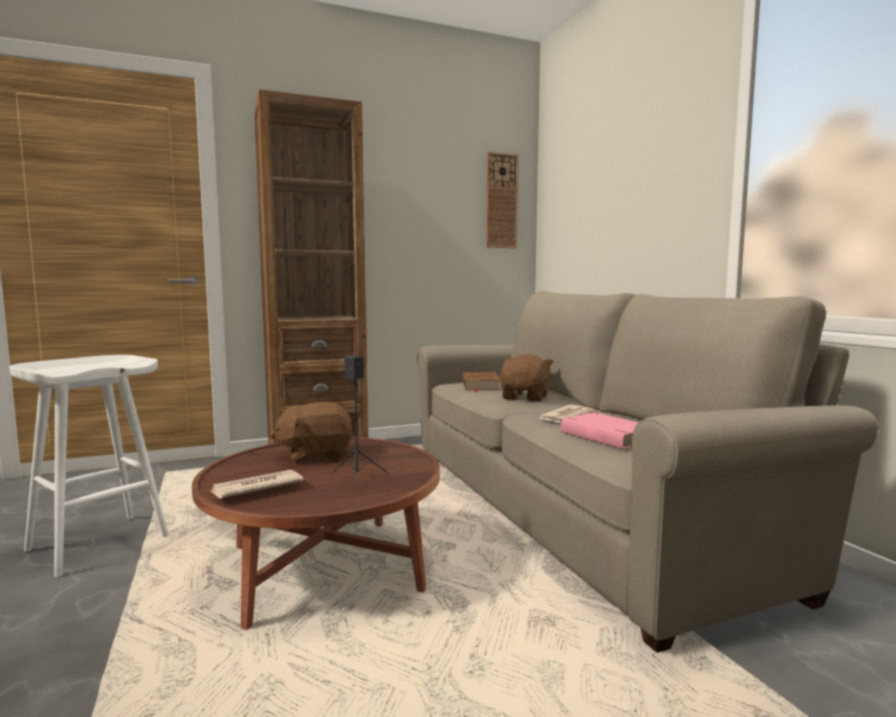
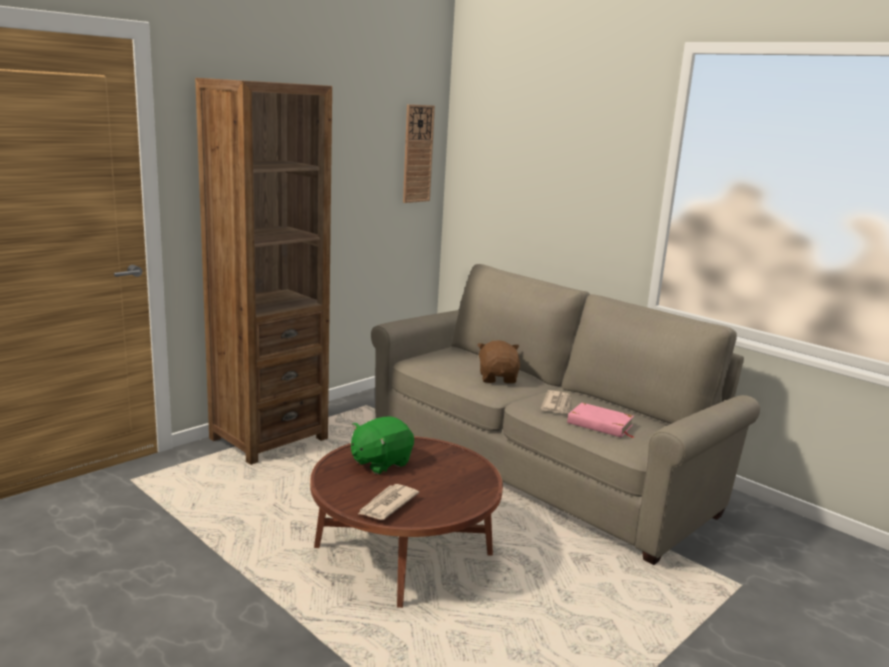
camera: 25 degrees left, 10 degrees up
white stool [9,355,169,577] -> none
brown plush toy [270,402,354,463] -> green plush toy [351,416,414,474]
black speaker [331,355,389,491] -> none
brown book [462,372,501,392] -> none

